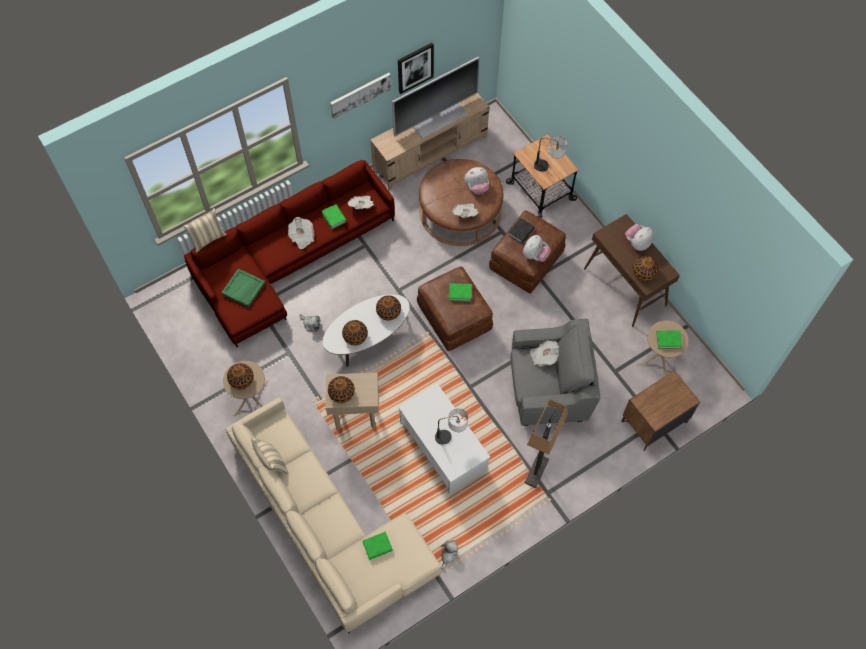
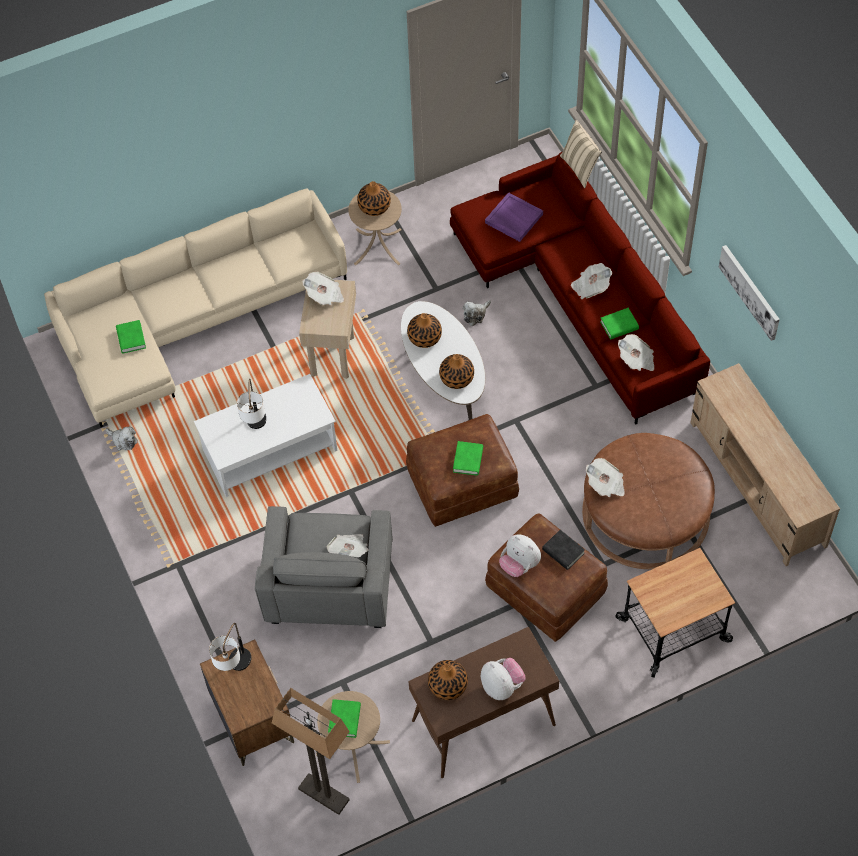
camera: 100 degrees right, 5 degrees down
green tray [221,268,265,307] -> purple tray [485,192,543,242]
beige pillow [251,438,289,474] -> none
vase [328,376,355,403] -> newspaper [303,272,344,305]
television [392,57,480,138] -> none
picture [398,43,434,94] -> none
plush toy [465,167,489,195] -> none
floor lamp [524,399,568,488] -> floor lamp moved to [272,688,350,815]
table lamp [534,136,567,171] -> table lamp moved to [209,623,251,671]

